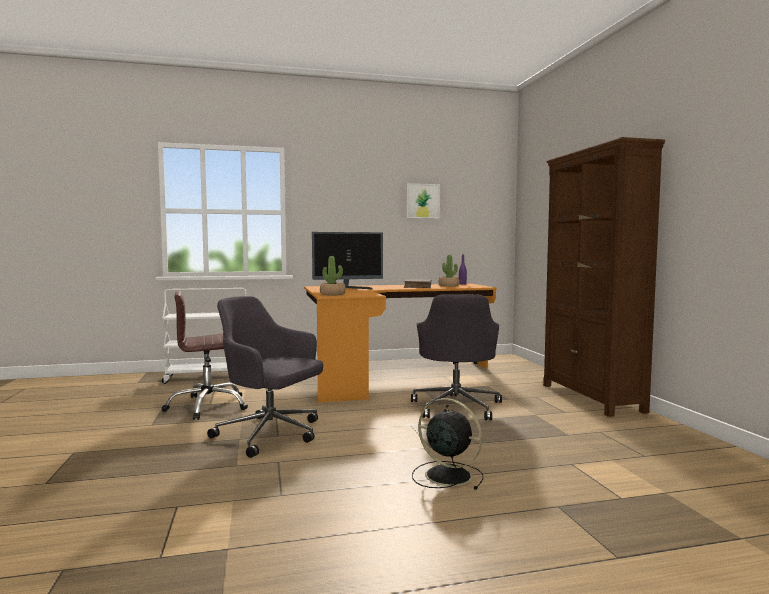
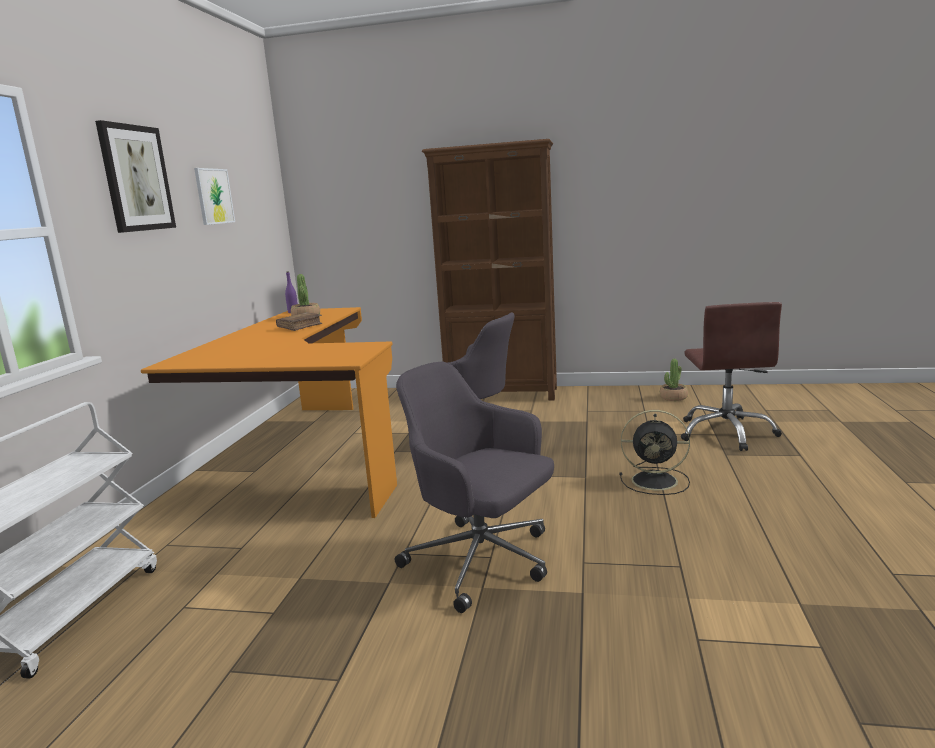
camera: 65 degrees left, 10 degrees up
brown office chair [162,290,248,420] -> brown office chair moved to [681,302,782,451]
grey office chair [207,296,323,458] -> grey office chair turned 75 degrees clockwise [395,362,554,613]
monitor [312,232,383,289] -> none
potted plant [320,256,346,295] -> potted plant moved to [660,359,688,401]
black fan [412,398,483,490] -> black fan turned 135 degrees counterclockwise [619,410,690,495]
none -> picture [95,120,176,233]

